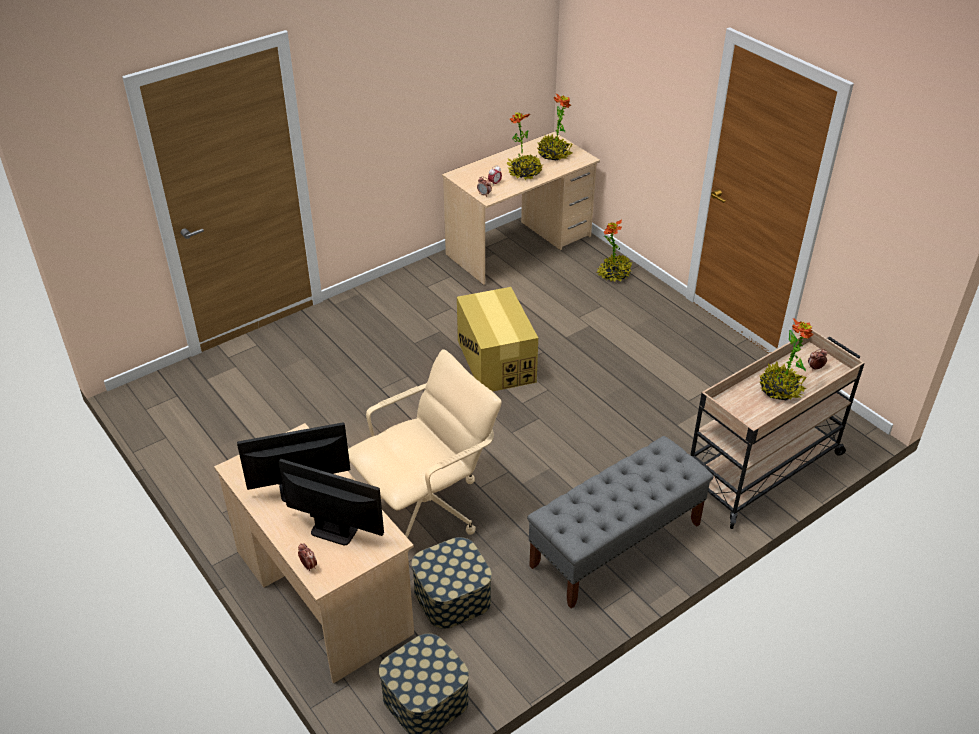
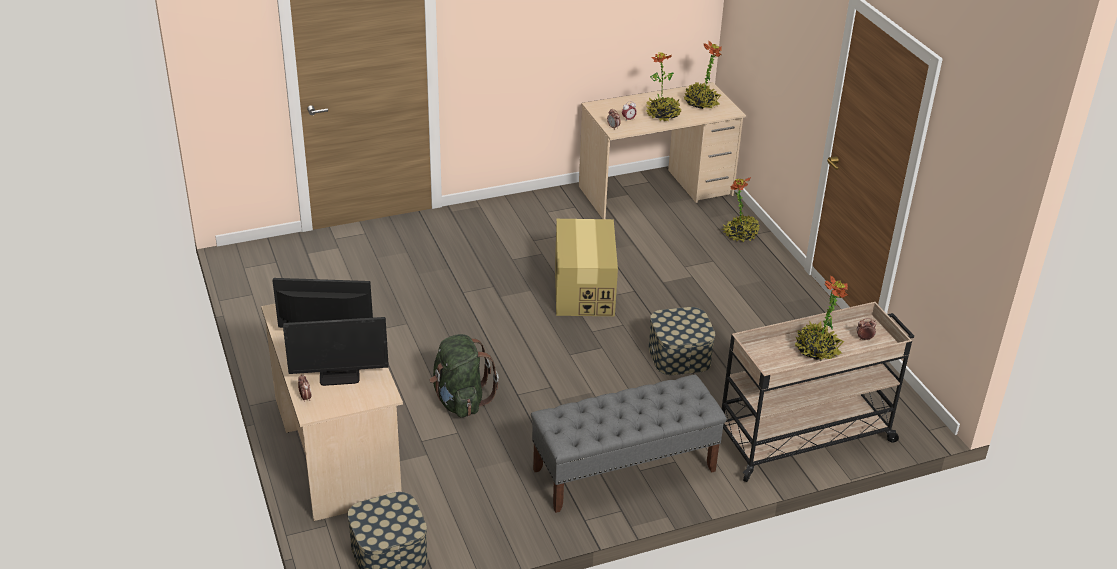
camera: 15 degrees right, 5 degrees down
monitor [278,459,384,546] -> monitor turned 135 degrees clockwise [283,317,389,386]
beige office chair [348,349,502,551] -> green backpack [430,334,499,418]
storage box [411,537,492,629] -> storage box moved to [648,307,715,375]

